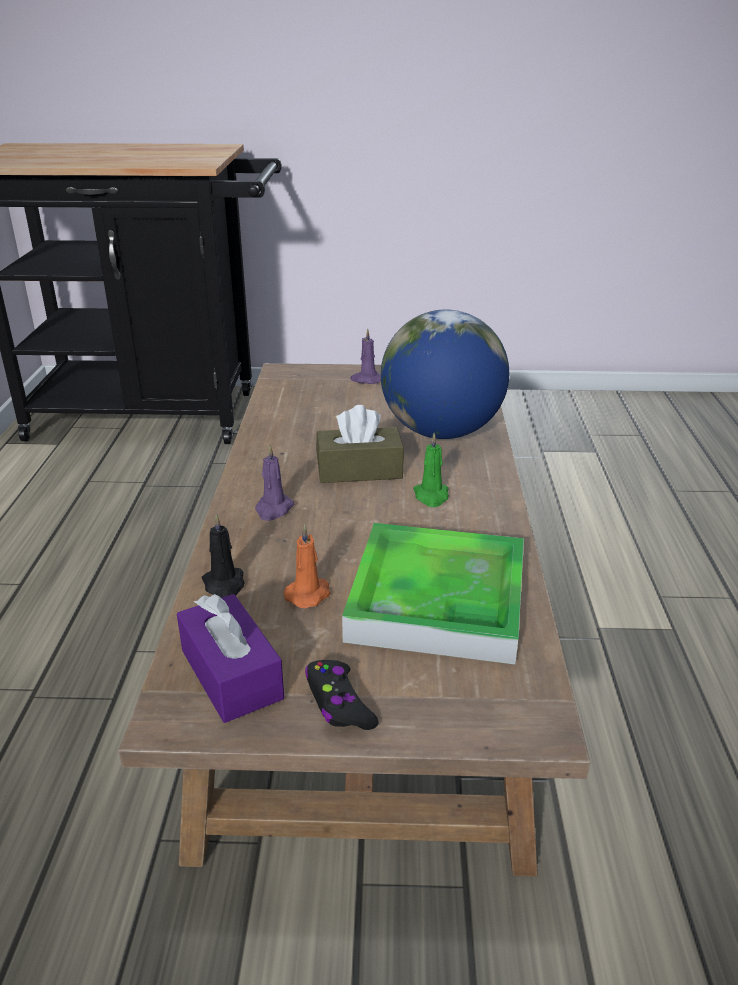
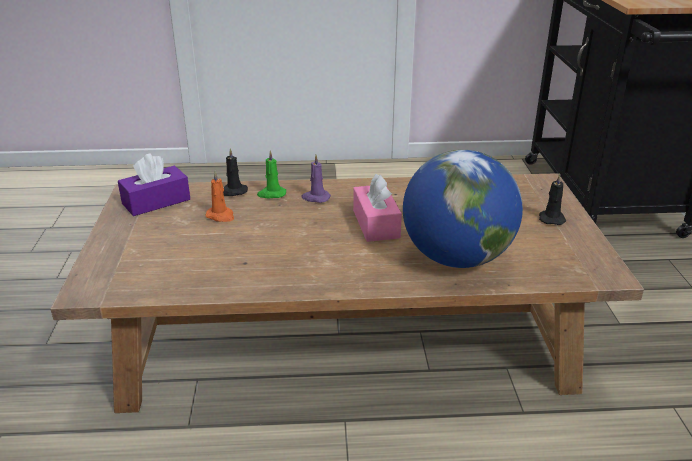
camera: 85 degrees right, 0 degrees up
black game controller [305,660,378,730] -> none
brown tissue box [316,405,404,483] -> pink tissue box [353,174,402,242]
tray [342,523,524,664] -> none
purple candle [350,328,381,384] -> black candle [539,174,566,225]
green candle [413,433,449,507] -> green candle moved to [257,151,286,198]

